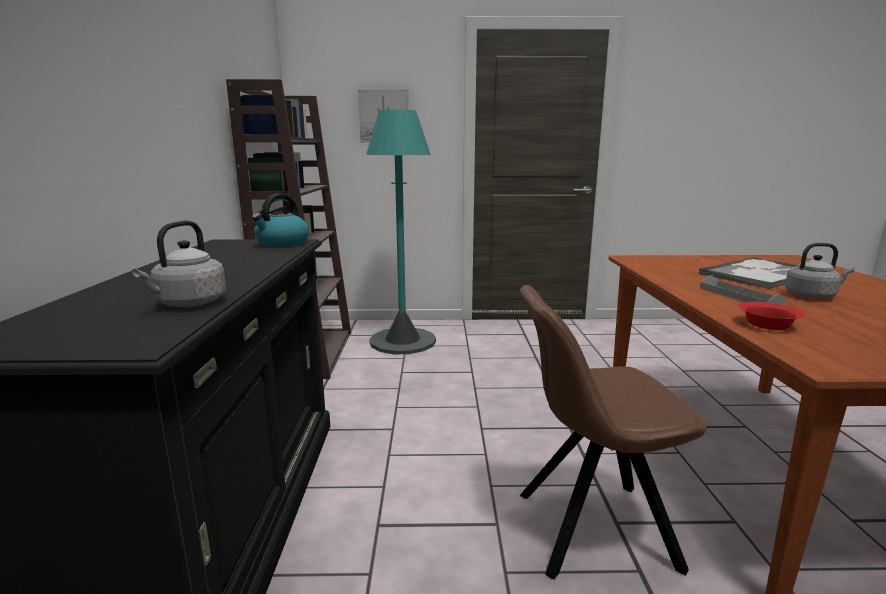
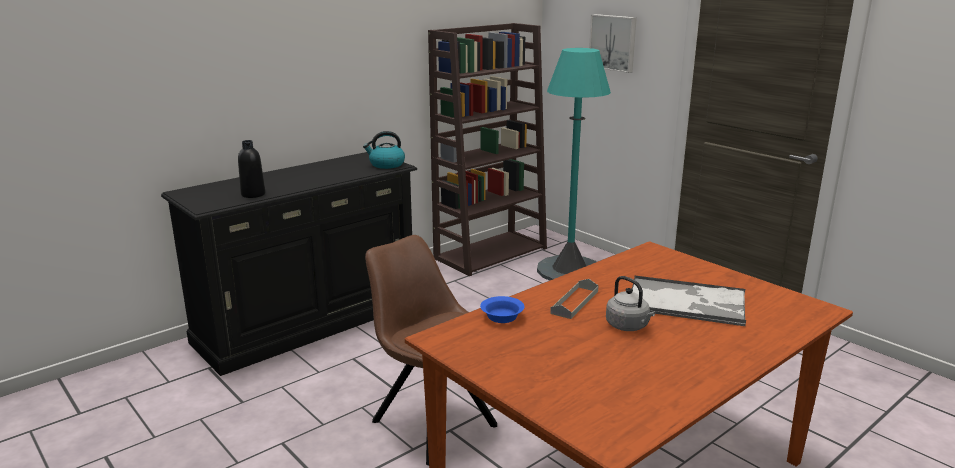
camera: 50 degrees right, 5 degrees up
grey kettle [132,220,226,307] -> black bottle [238,140,265,198]
red bowl [739,302,805,330] -> blue bowl [480,296,525,323]

